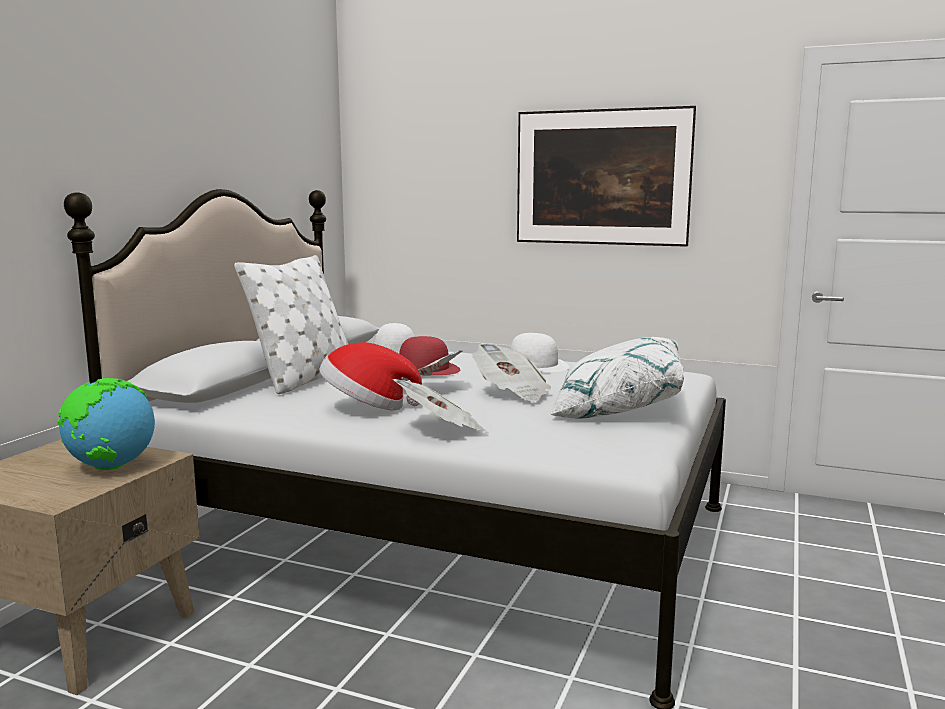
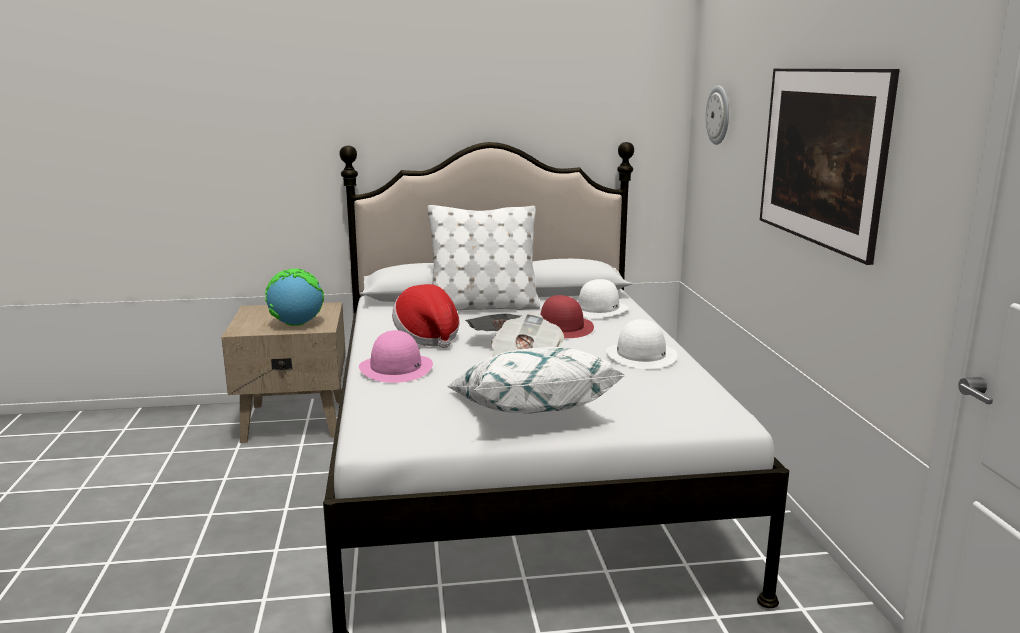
camera: 60 degrees right, 5 degrees up
newspaper [393,379,488,432] -> pink hat [359,330,433,383]
none -> wall clock [706,86,729,145]

